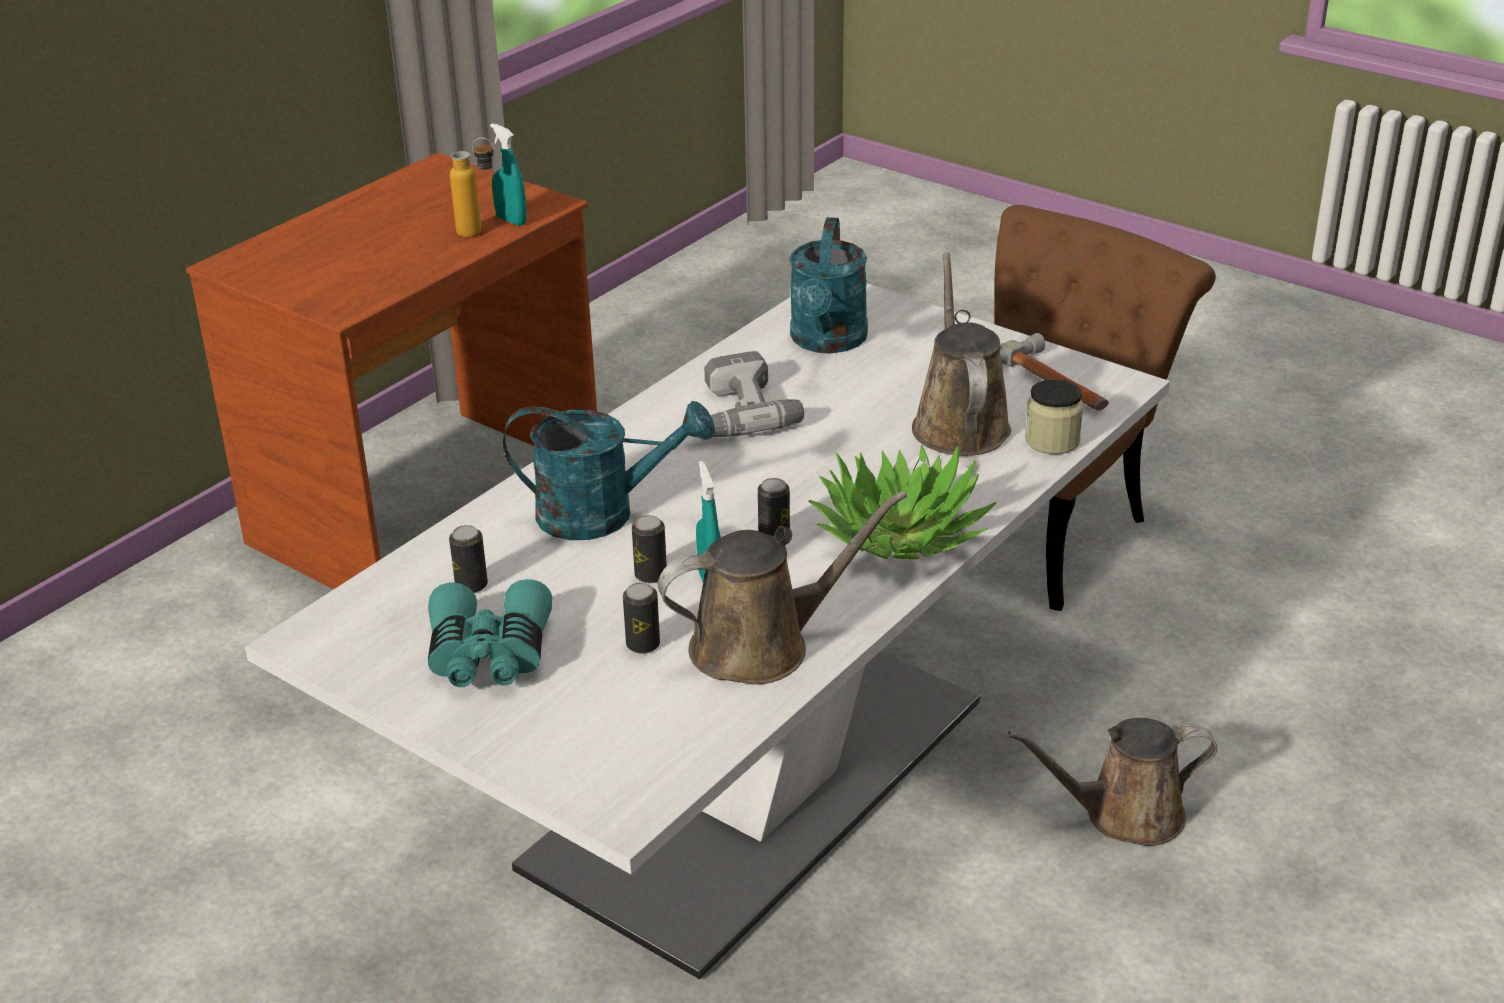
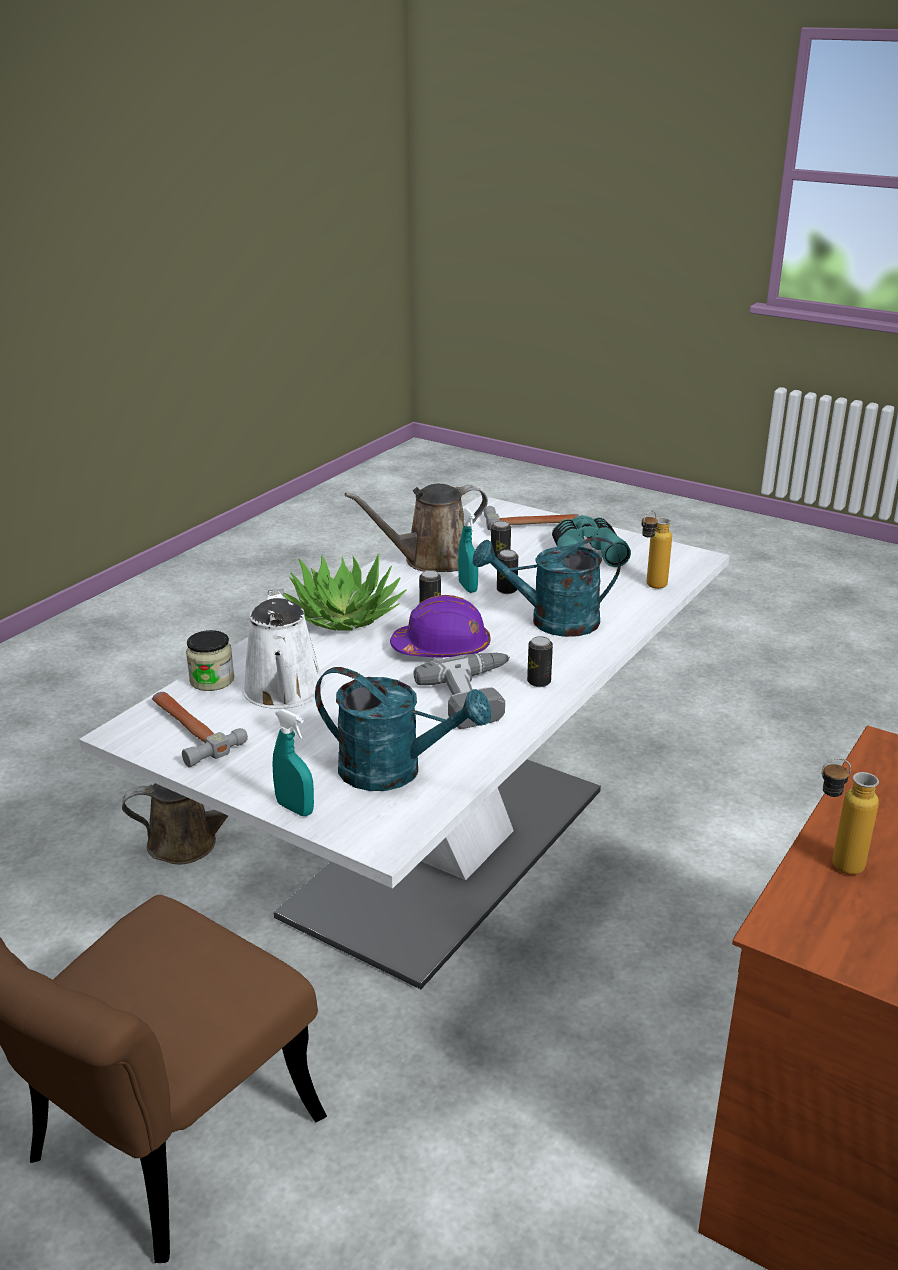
camera: 175 degrees right, 5 degrees down
can [449,525,488,593] -> can moved to [527,636,553,687]
turquoise spray bottle [490,123,527,226] -> turquoise spray bottle moved to [273,709,314,816]
turquoise watering can [789,217,868,353] -> turquoise watering can turned 105 degrees clockwise [315,667,491,791]
brown watering can [912,252,1011,456] -> white watering can [242,589,325,709]
none -> purple hard hat [390,595,490,657]
none -> hammer [484,506,579,532]
none -> bottle [642,510,672,589]

